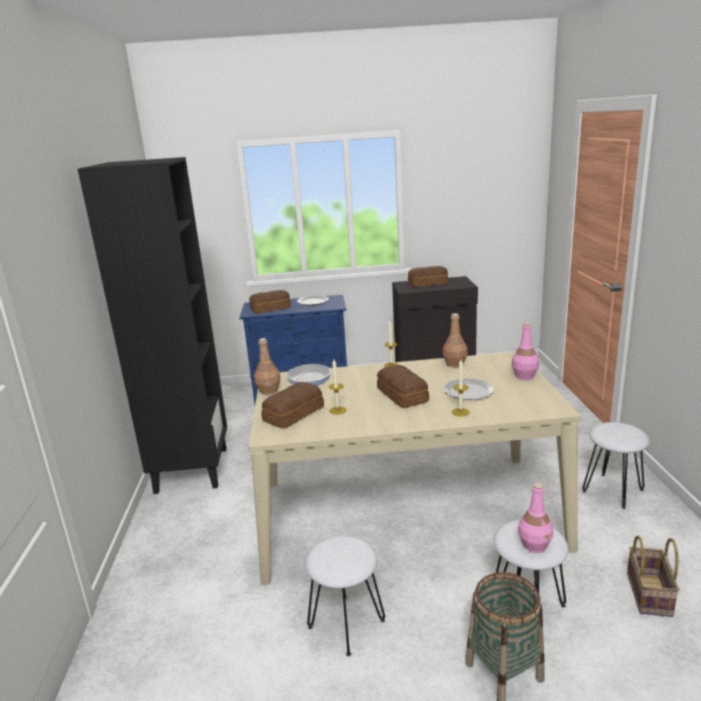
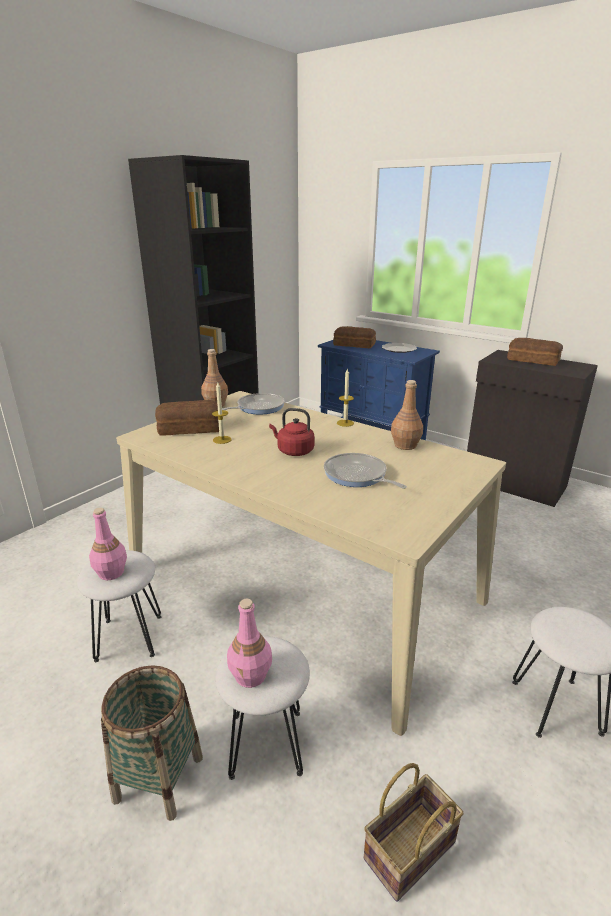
camera: 40 degrees right, 5 degrees up
bread [377,365,429,408] -> red kettle [269,408,315,456]
plate [444,379,494,400] -> frying pan [324,453,407,489]
candle [452,360,470,417] -> none
pink bottle [512,322,539,380] -> pink bottle moved to [89,508,127,580]

